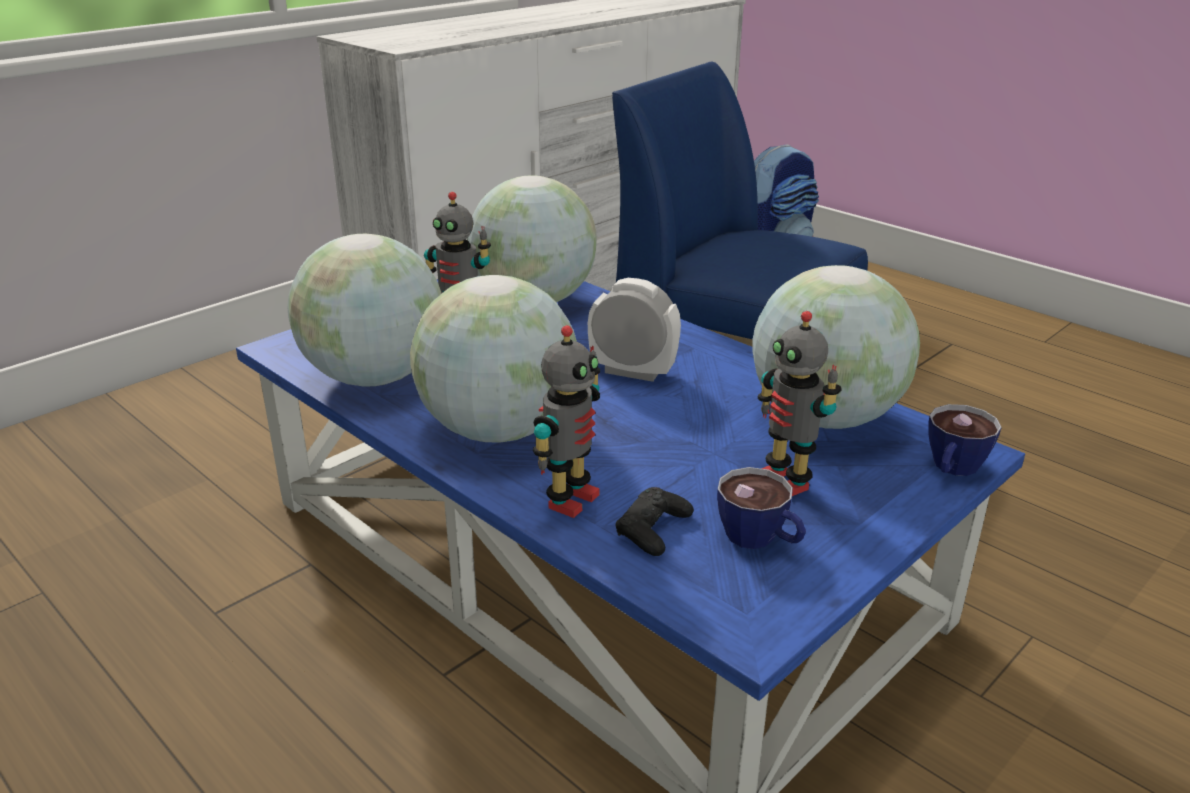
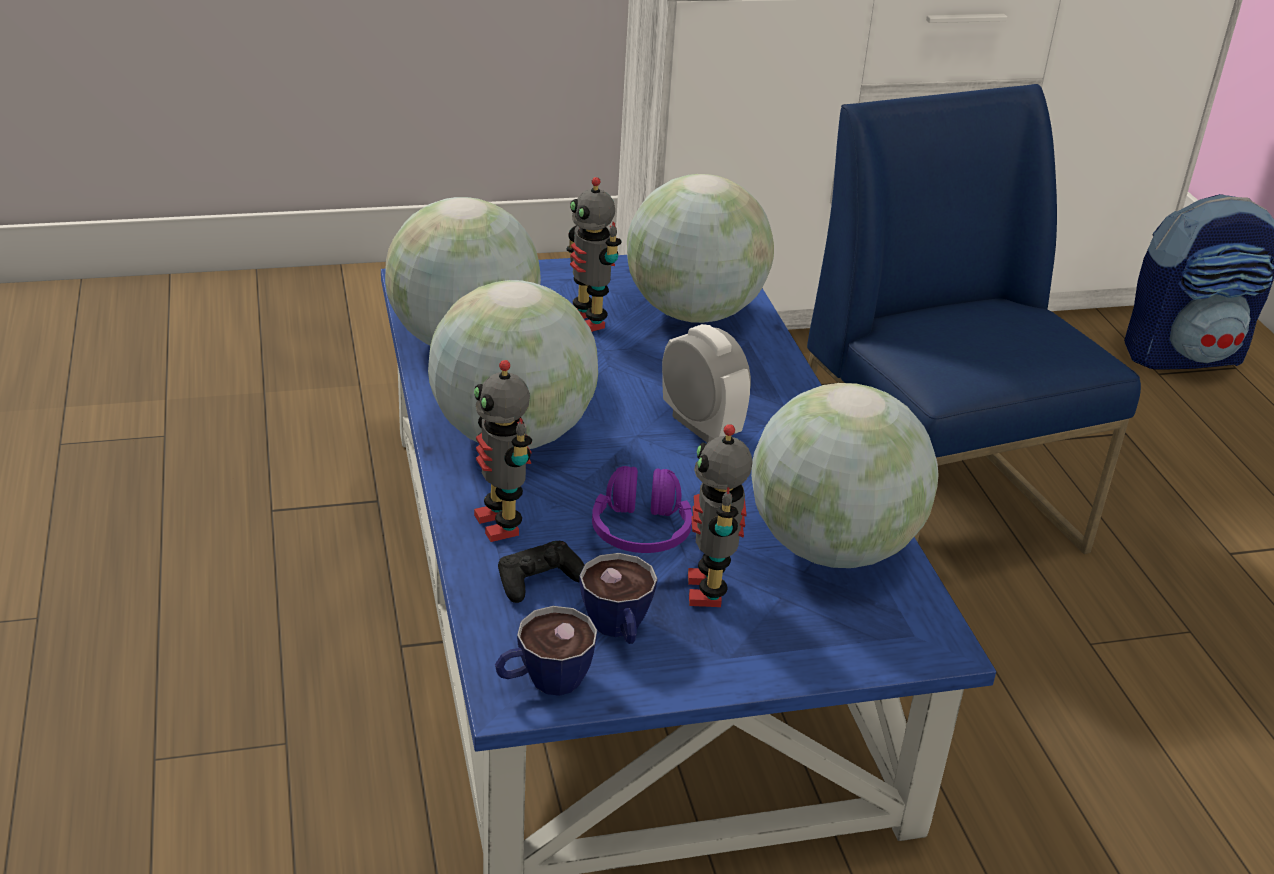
camera: 30 degrees right, 5 degrees up
toy robot [533,325,600,518] -> toy robot turned 90 degrees clockwise [474,360,532,542]
cup [928,404,1002,476] -> cup moved to [495,606,597,696]
none -> purple headphones [592,466,692,553]

